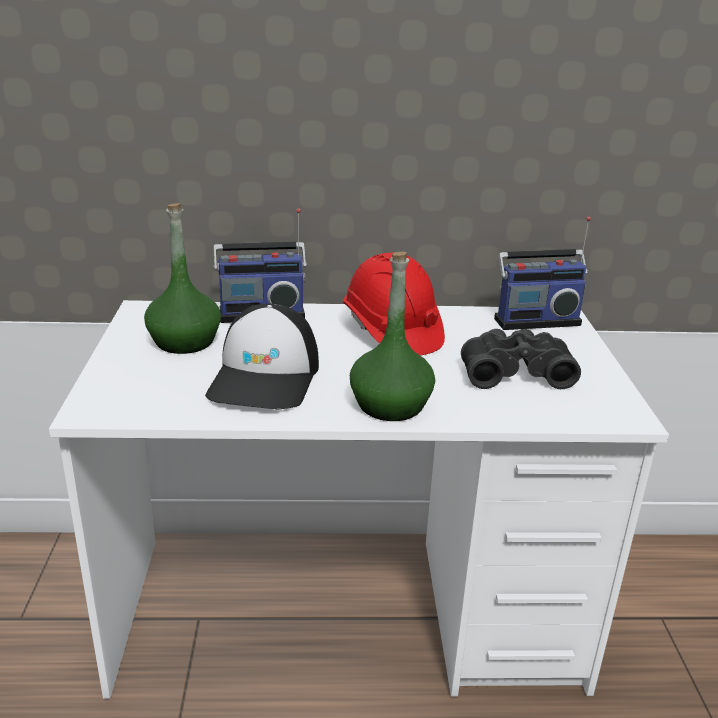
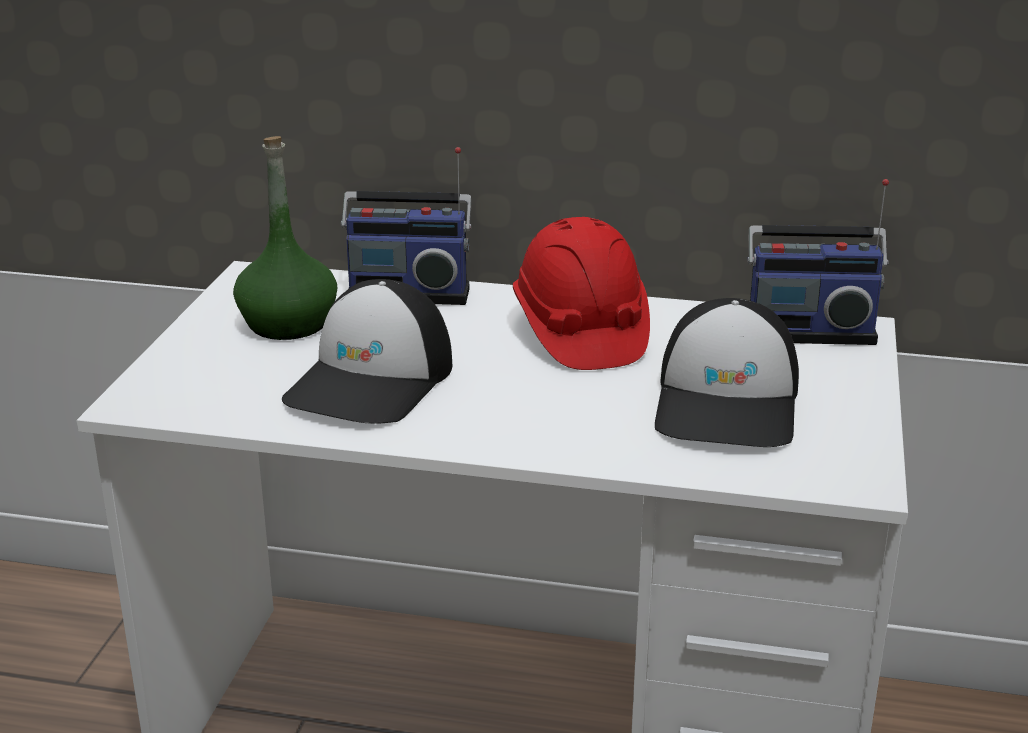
camera: 15 degrees right, 0 degrees up
green bottle [350,252,435,421] -> none
black binoculars [461,329,581,389] -> cap [655,298,799,447]

